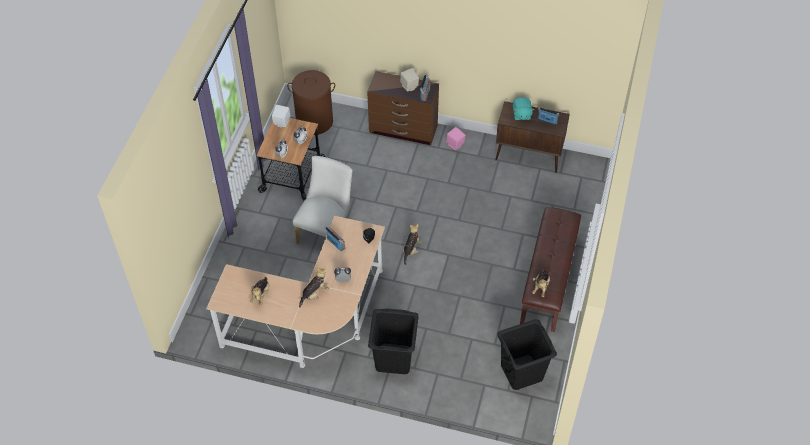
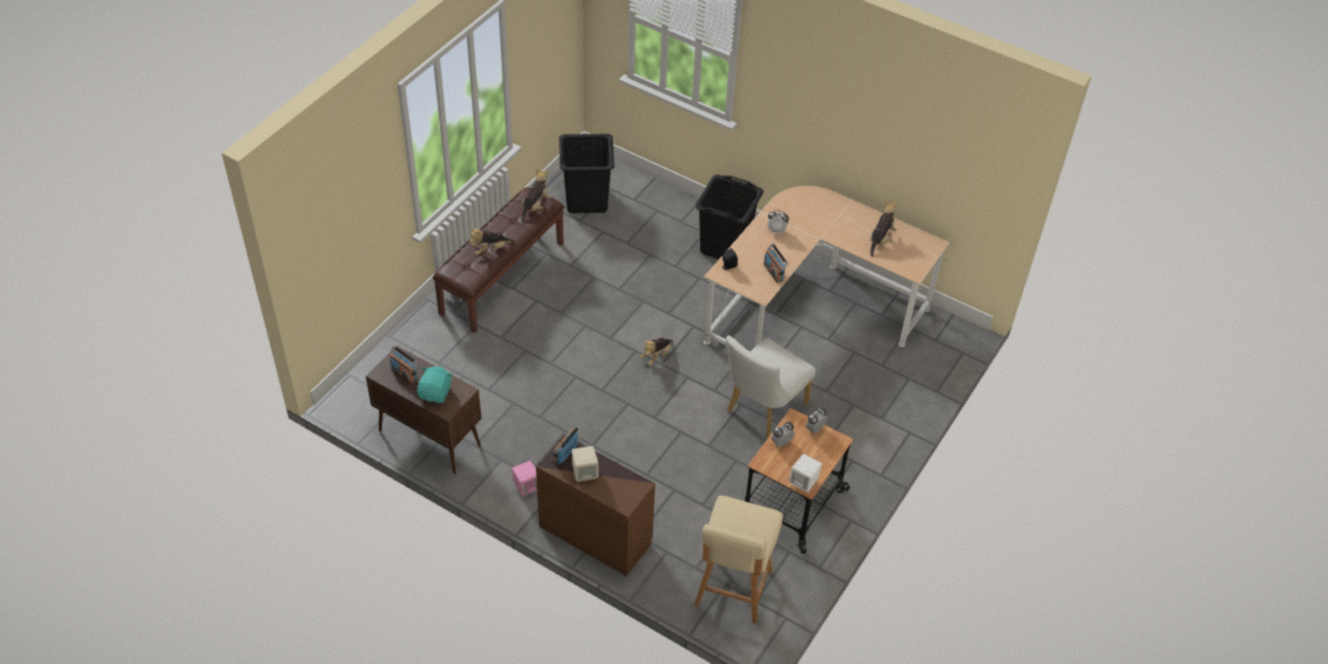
camera: 165 degrees left, 5 degrees down
brown laundry basket [287,70,335,135] -> beige chair [694,496,783,623]
plush toy [299,267,329,307] -> plush toy moved to [469,228,515,255]

